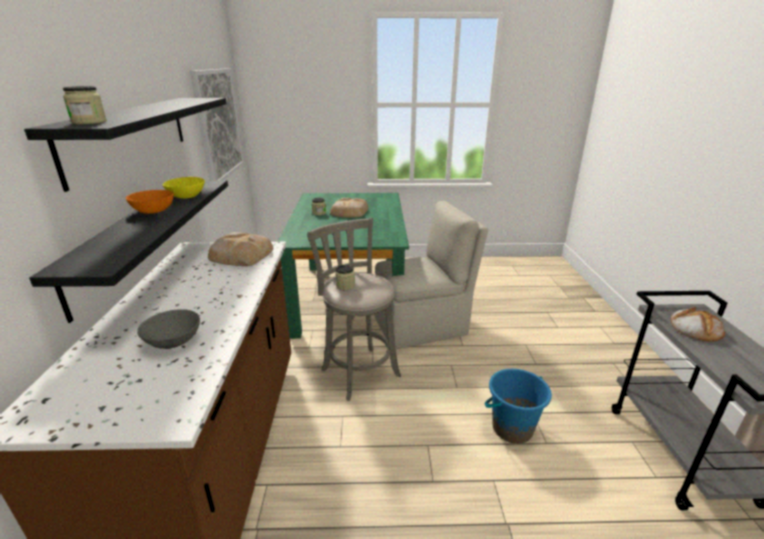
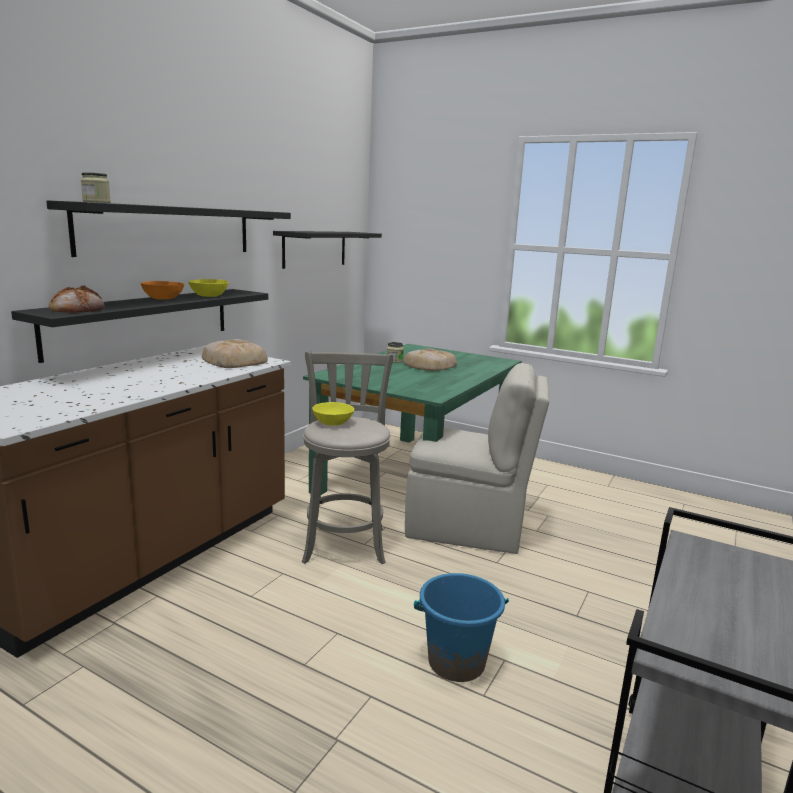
camera: 30 degrees right, 10 degrees down
grey bowl [137,309,200,349] -> none
picture [190,69,244,180] -> black shelf [273,231,382,269]
jar [335,265,355,290] -> yellow bowl [312,402,354,426]
bread [671,306,725,342] -> bread moved to [49,285,104,313]

